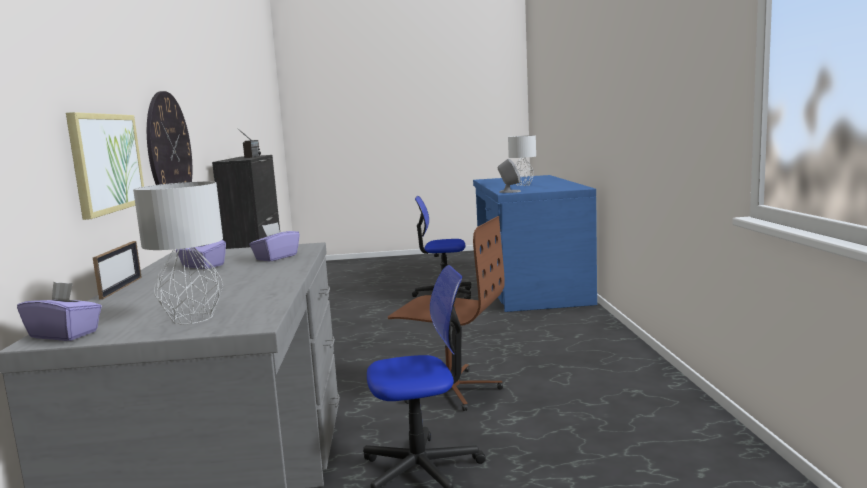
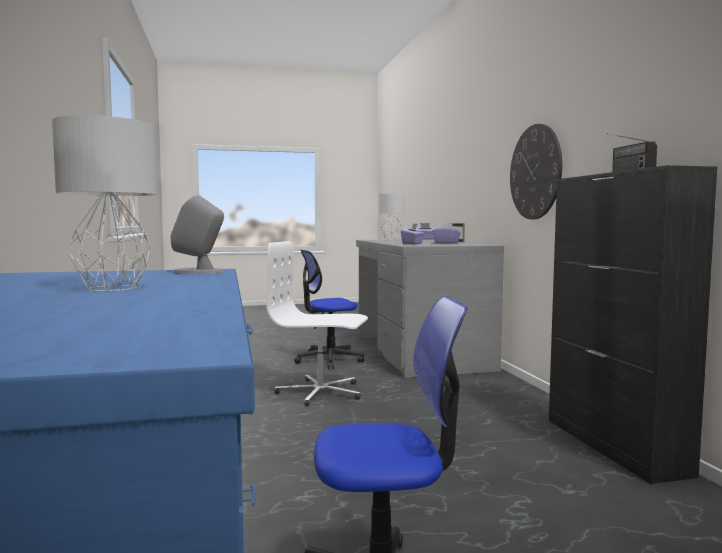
camera: 170 degrees right, 5 degrees down
picture [66,112,144,220] -> none
brown office chair [388,216,505,411] -> white office chair [266,241,368,406]

